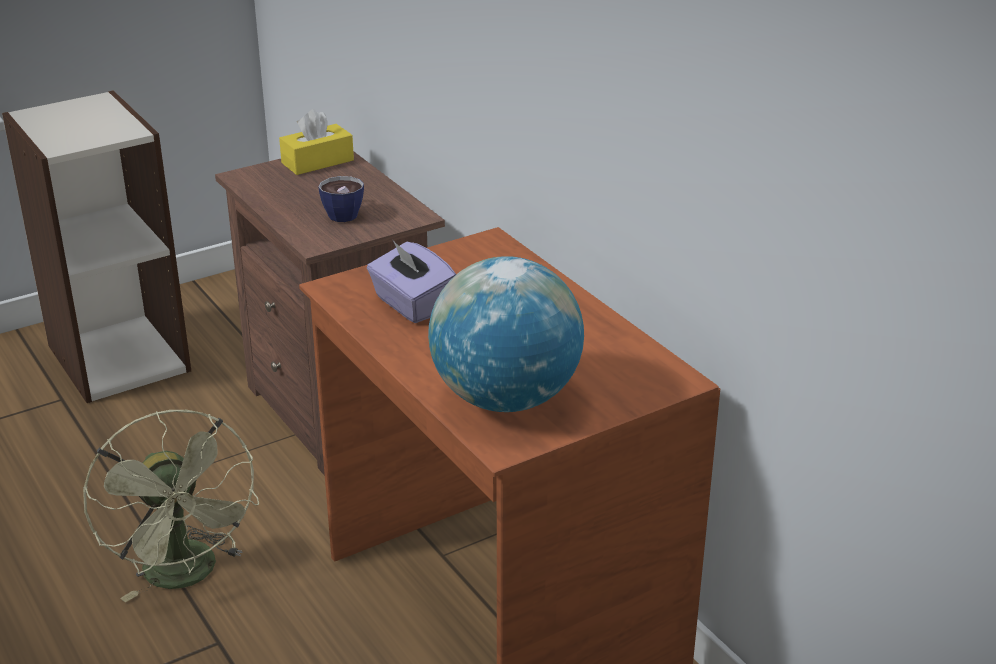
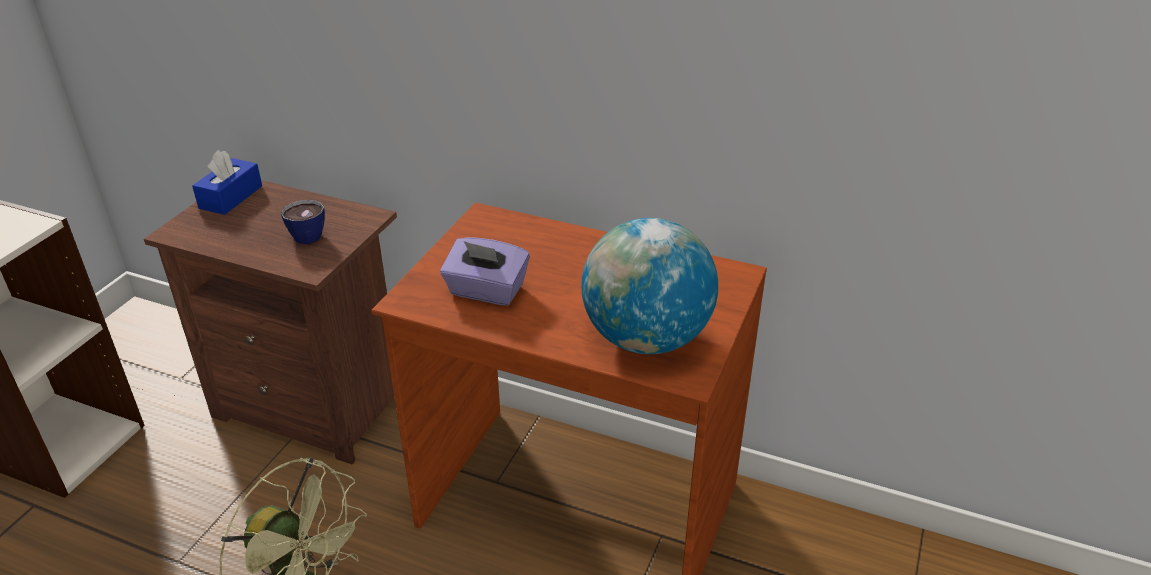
camera: 35 degrees left, 5 degrees up
yellow tissue box [279,109,354,175] -> blue tissue box [192,150,262,215]

